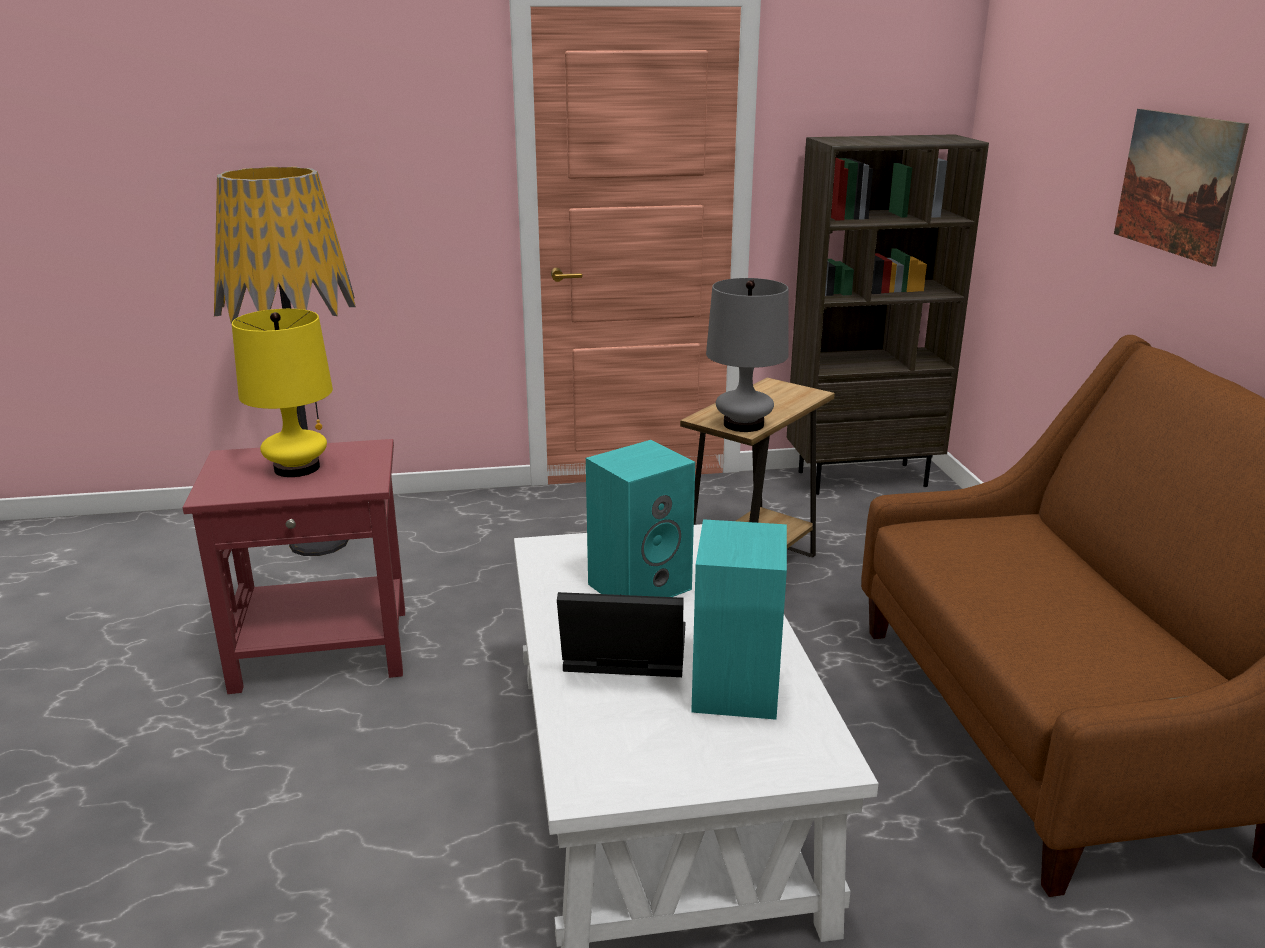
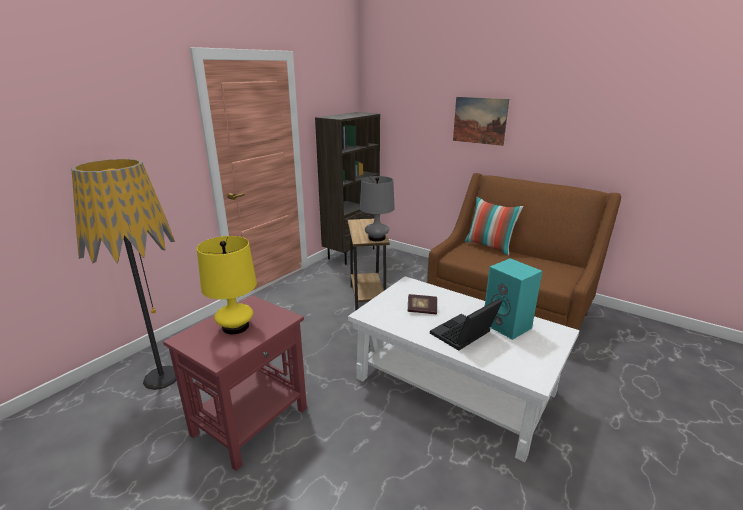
camera: 45 degrees left, 0 degrees up
turquoise speaker [586,440,695,597] -> book [408,294,437,314]
none -> pillow [464,197,524,255]

